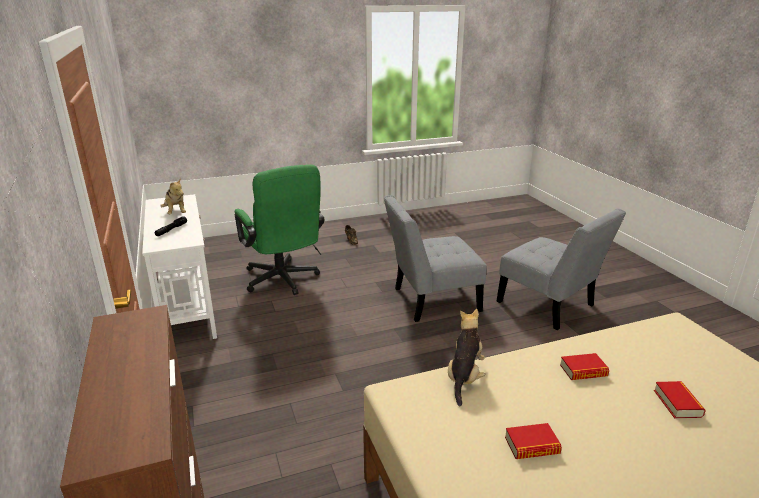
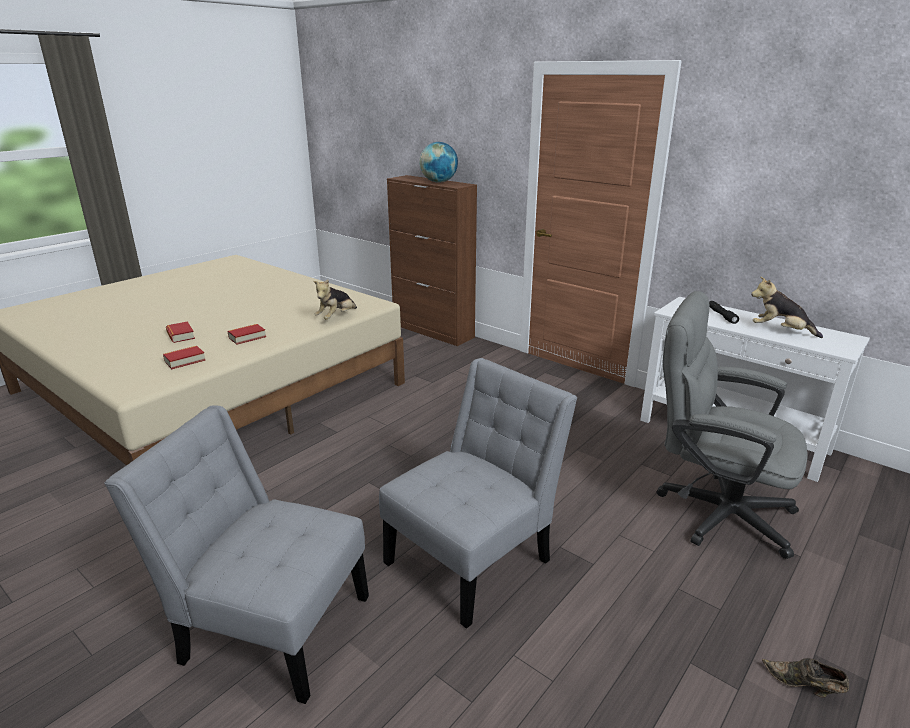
camera: 150 degrees right, 0 degrees up
green office chair [234,164,325,295] -> grey office chair [656,291,808,559]
plush toy [448,309,486,406] -> plush toy turned 45 degrees clockwise [313,279,357,320]
book [505,423,562,459] -> book moved to [163,346,205,369]
none -> globe [419,142,458,183]

